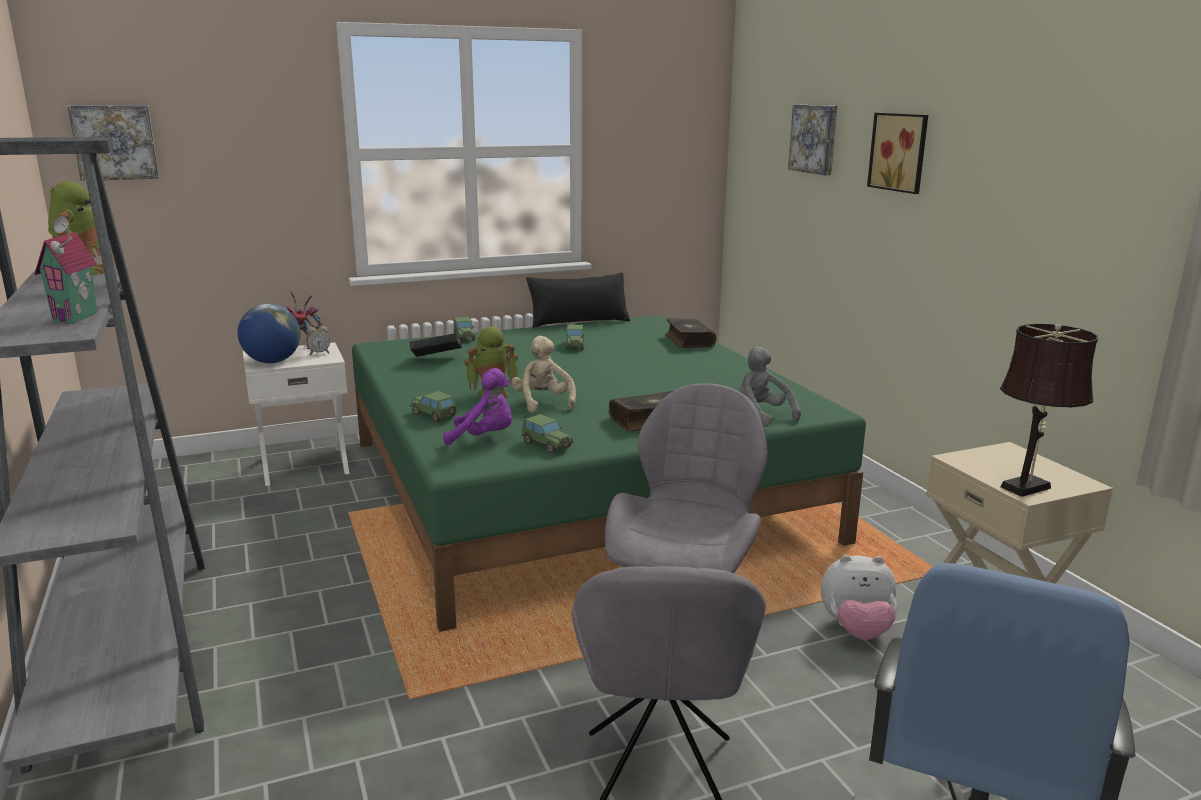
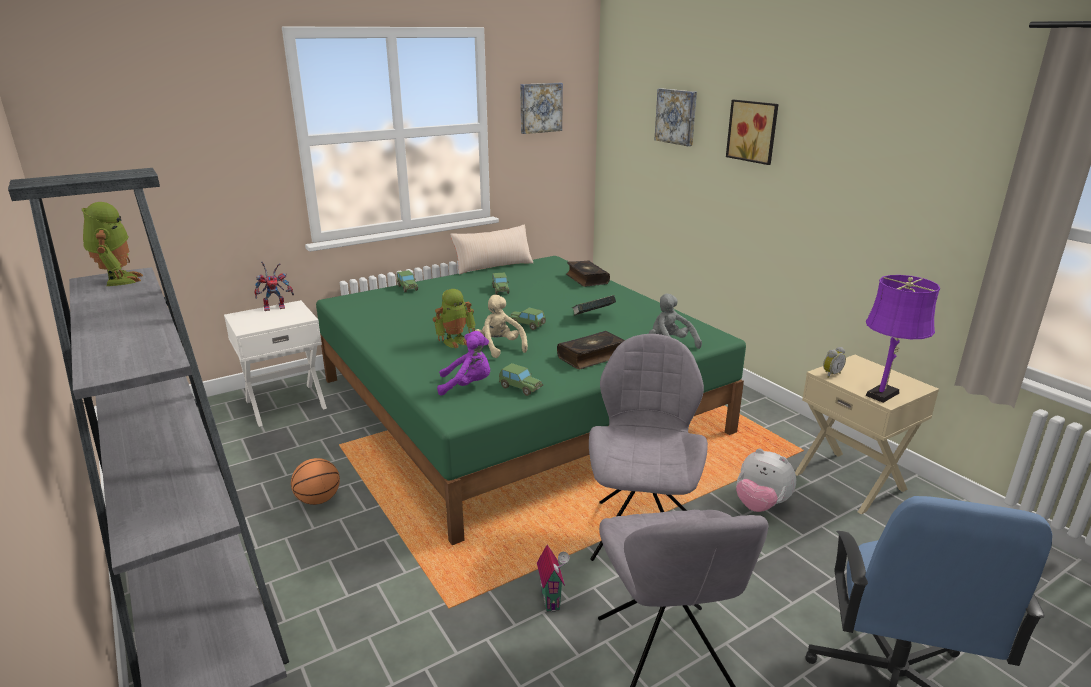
camera: 10 degrees left, 5 degrees up
toy house [34,216,97,325] -> toy house moved to [537,544,570,612]
picture [68,105,159,181] -> picture moved to [520,83,563,134]
globe [238,304,301,363] -> none
alarm clock [306,326,330,355] -> alarm clock moved to [823,347,846,378]
book [409,333,462,357] -> book moved to [572,295,616,316]
toy car [410,391,457,423] -> toy car moved to [509,308,546,330]
black pillow [526,273,630,328] -> beige pillow [450,224,533,275]
plush toy [821,555,897,640] -> plush toy turned 45 degrees clockwise [736,449,796,512]
brown table lamp [1000,324,1098,497] -> purple table lamp [866,275,940,403]
none -> basketball [291,458,340,505]

